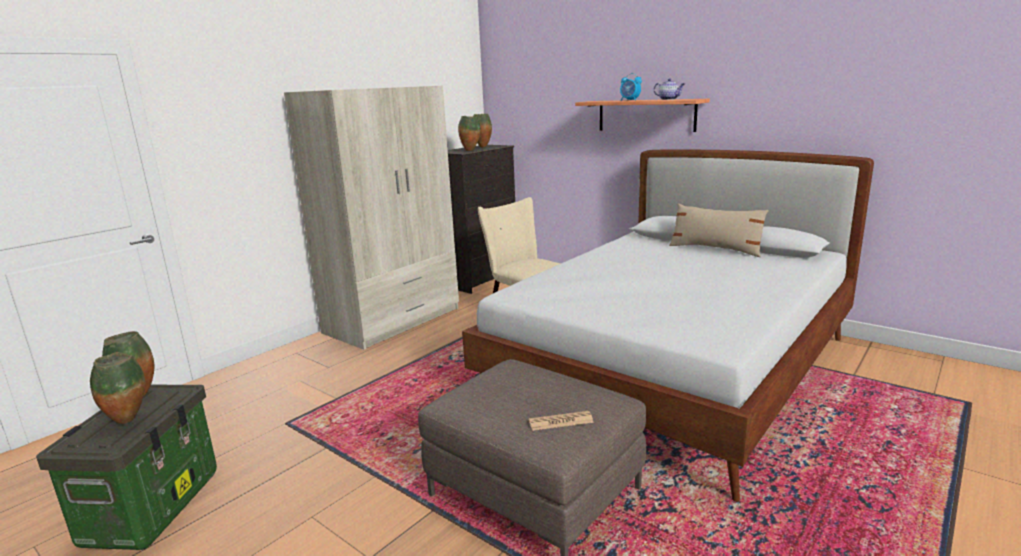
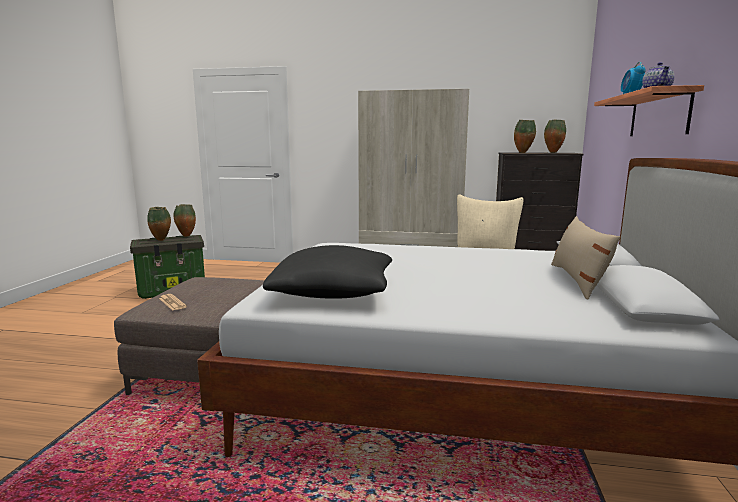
camera: 60 degrees right, 5 degrees down
none -> black pillow [263,245,392,299]

